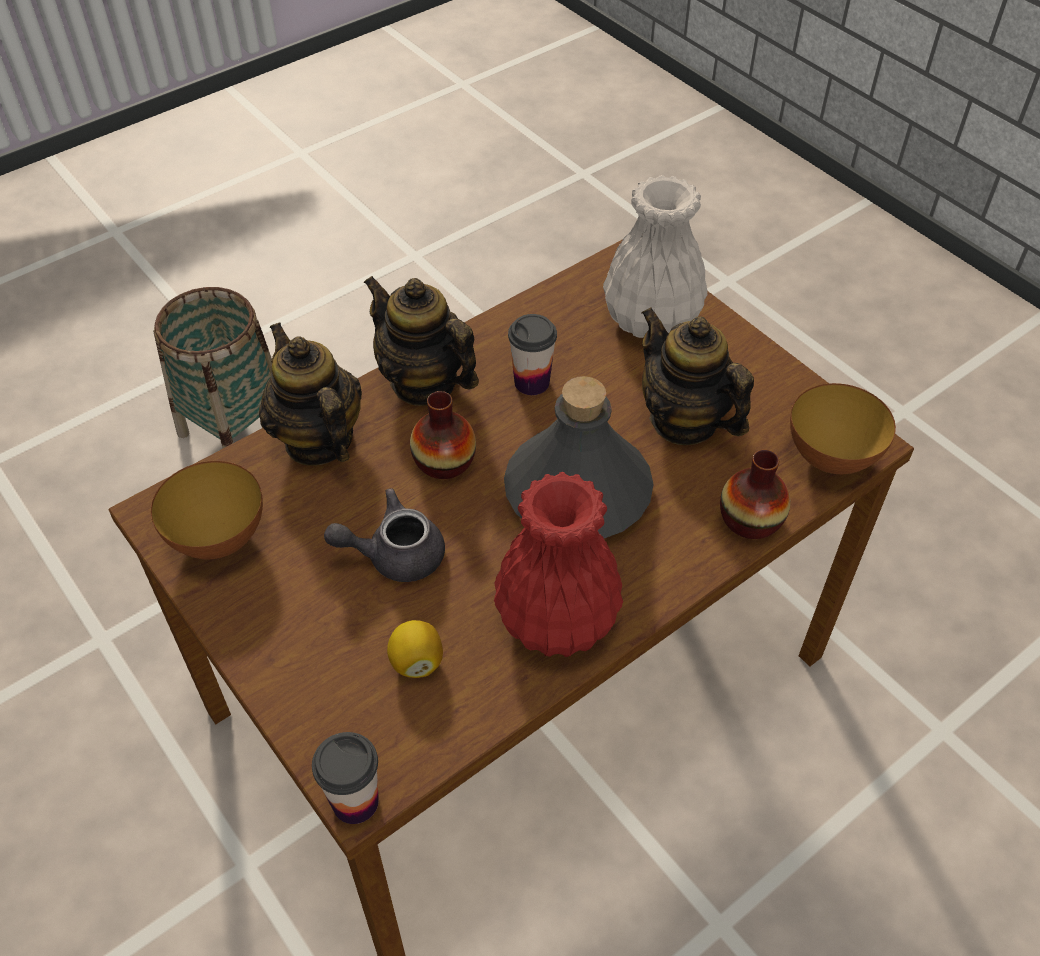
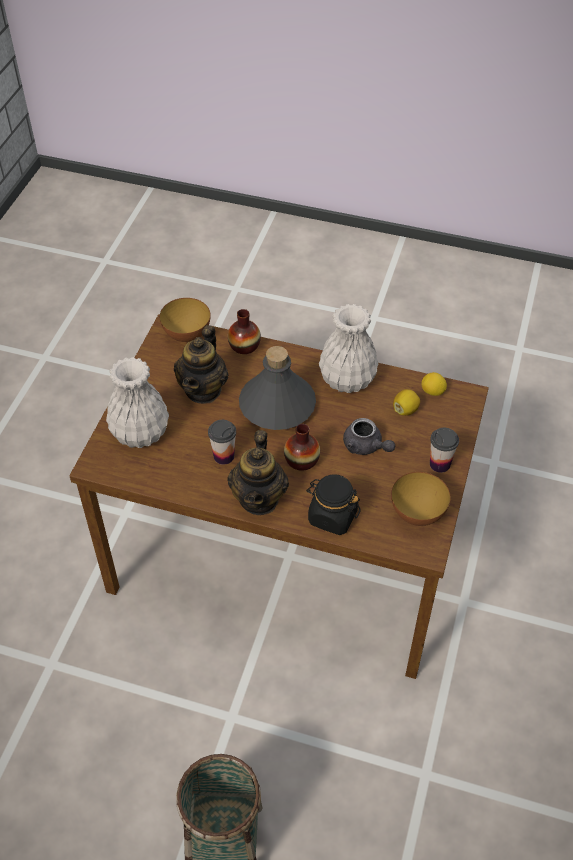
camera: 125 degrees left, 0 degrees up
teapot [259,322,362,466] -> black jar [306,474,361,535]
cup [312,732,379,824] -> cup moved to [430,428,459,473]
red vase [494,472,623,657] -> white vase [319,304,379,393]
none -> lemon [421,372,447,396]

